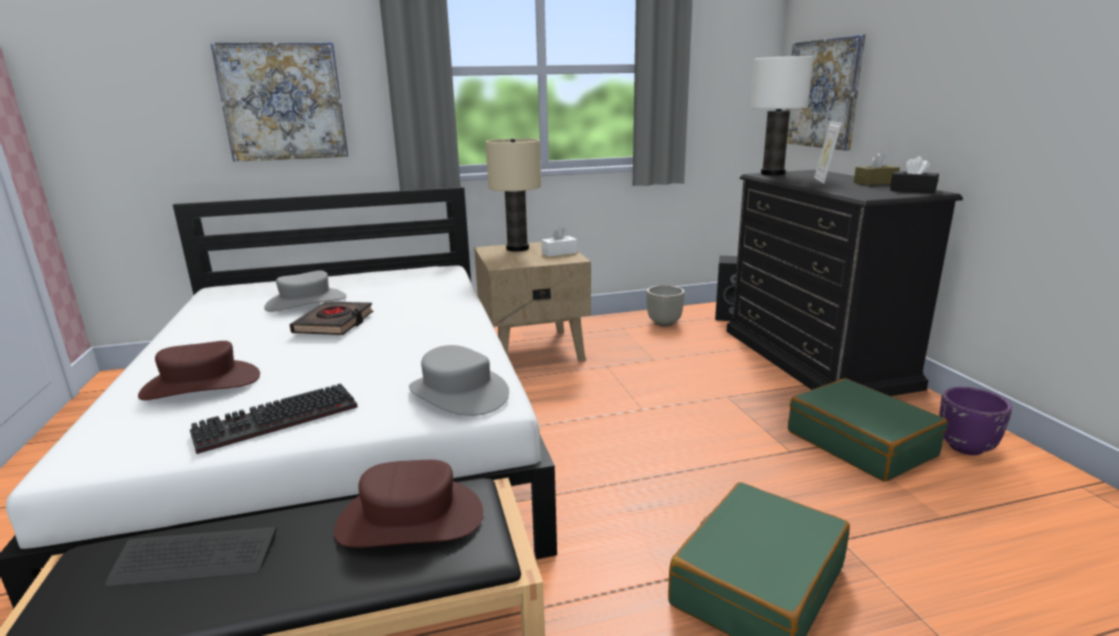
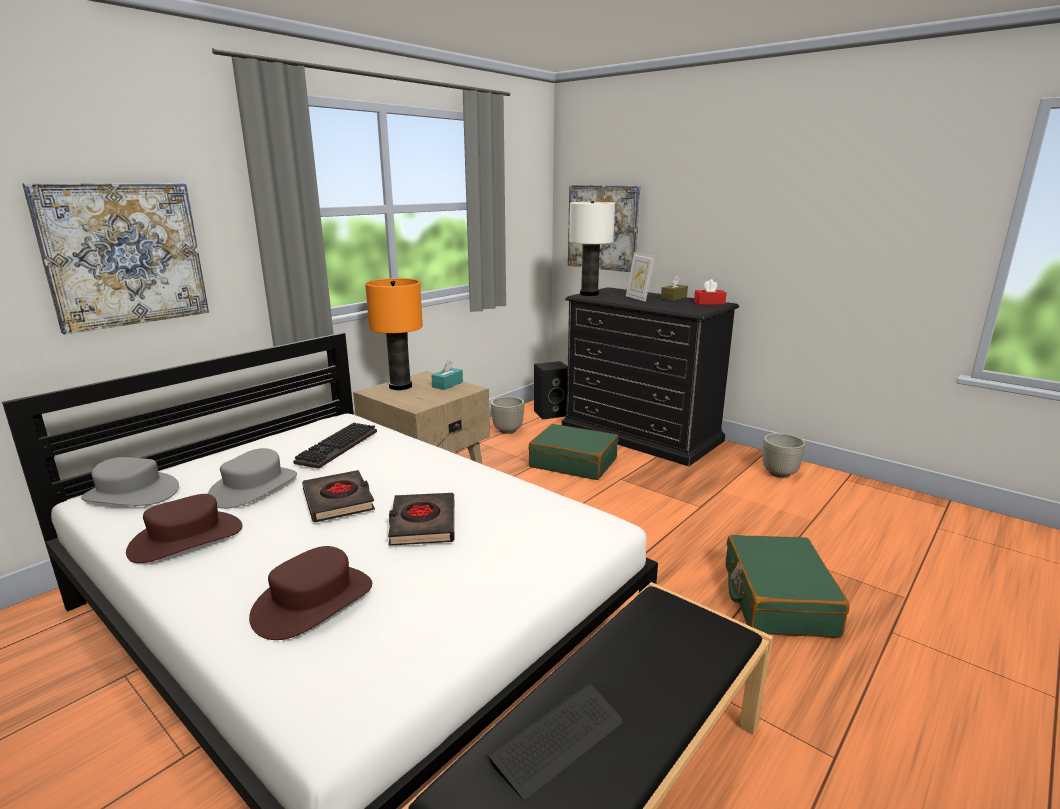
camera: 35 degrees left, 0 degrees up
keyboard [190,383,358,454] -> keyboard moved to [293,423,377,469]
brown hat [334,460,483,548] -> brown hat moved to [126,494,242,563]
grey hat [409,345,509,416] -> grey hat moved to [81,457,179,506]
beige table lamp [486,138,541,251] -> orange table lamp [365,278,423,390]
white tissue box [541,226,577,257] -> turquoise tissue box [431,360,463,390]
green suitcase [788,378,948,481] -> green suitcase moved to [529,424,618,480]
black tissue box [890,156,939,193] -> red tissue box [694,279,726,305]
purple planter [939,387,1012,455] -> grey planter [762,433,806,478]
none -> black book [388,493,455,546]

